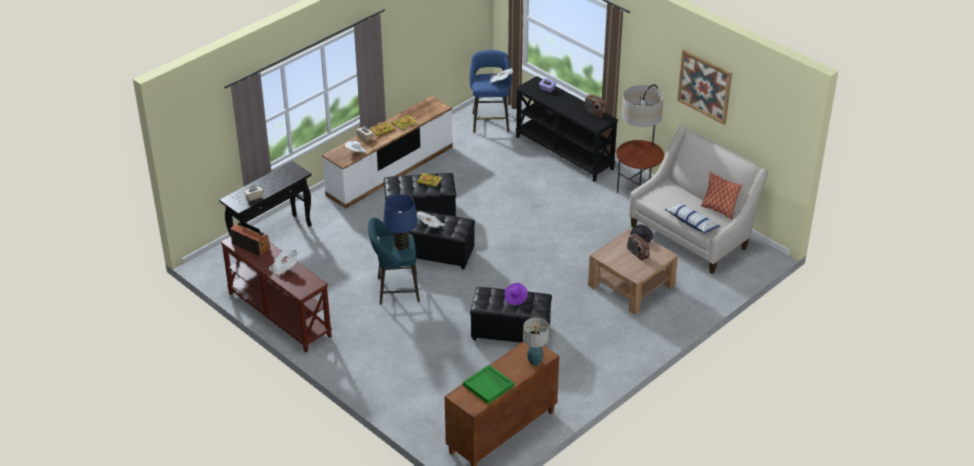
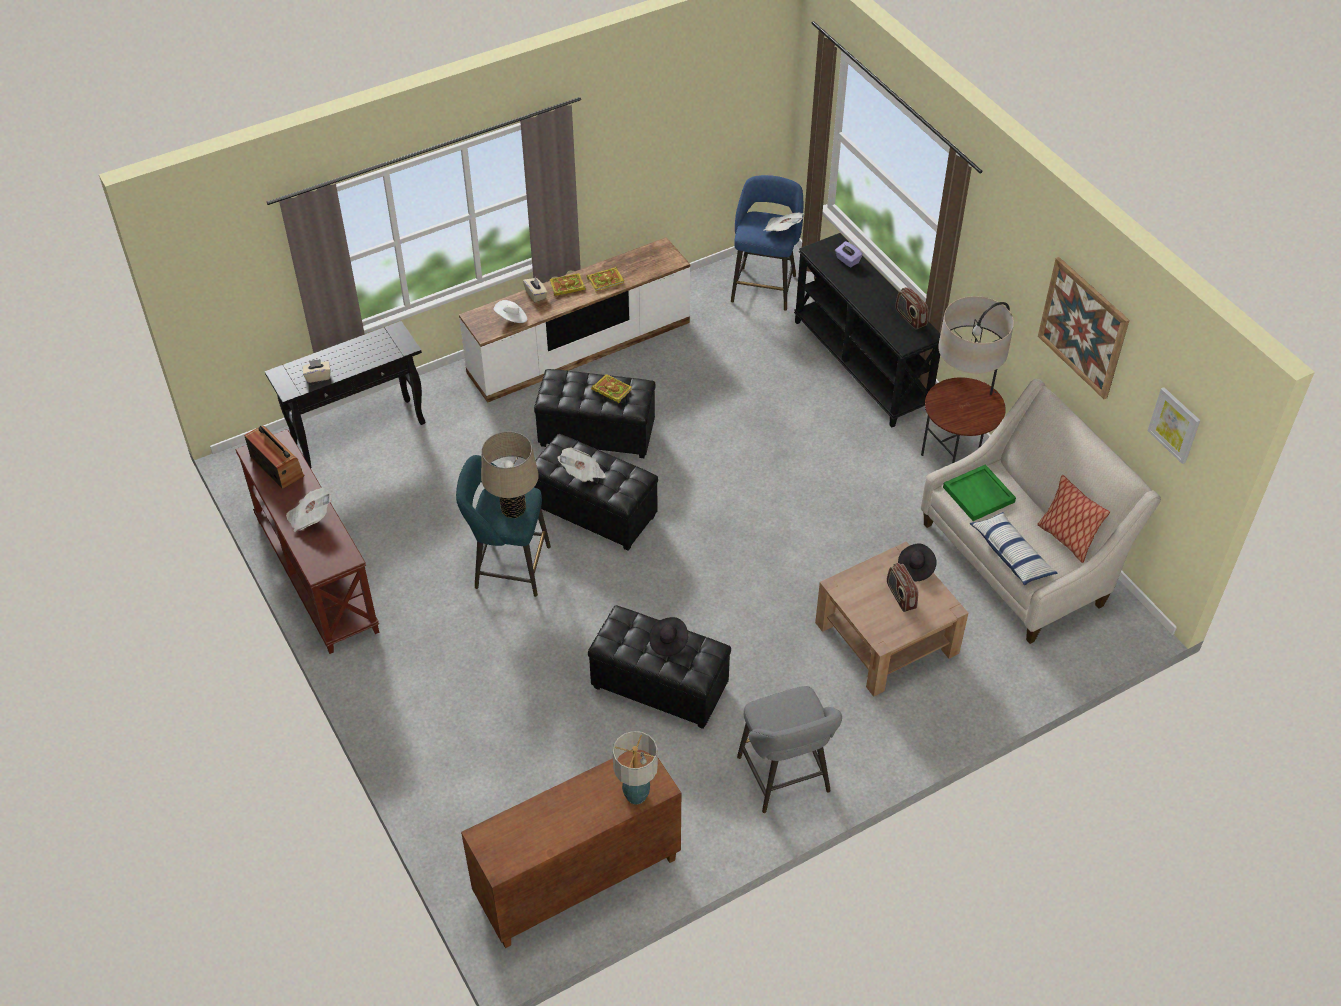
camera: 15 degrees right, 10 degrees up
blue table lamp [383,194,418,250] -> beige table lamp [481,431,539,518]
green tray [463,365,514,404] -> green tray moved to [943,464,1016,521]
purple hat [504,283,528,305] -> black hat [649,617,688,656]
none -> grey stool [737,686,842,813]
none -> picture [1148,387,1201,464]

